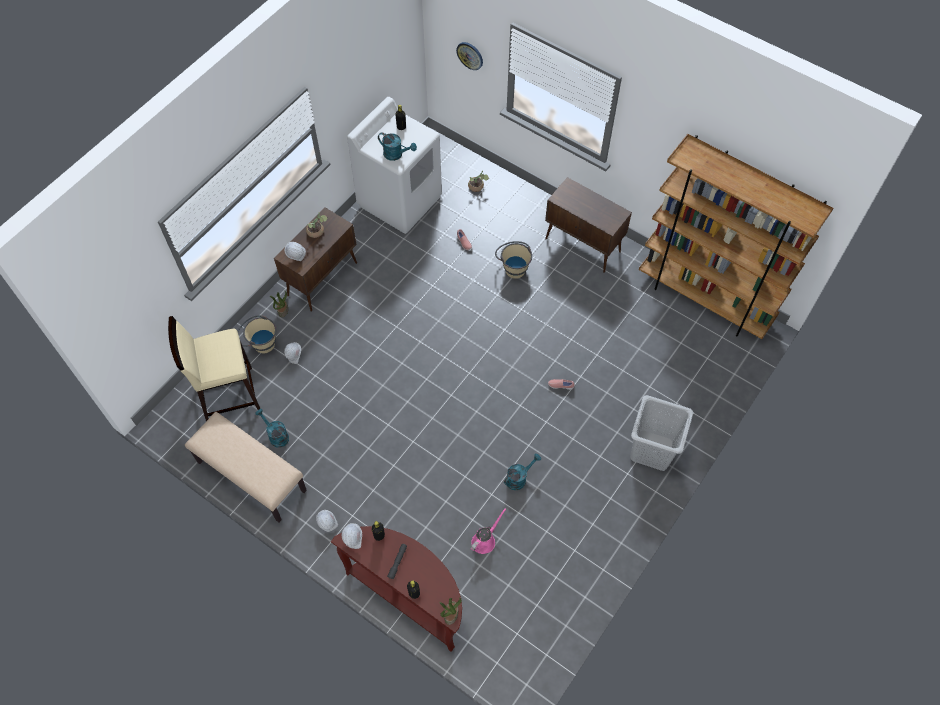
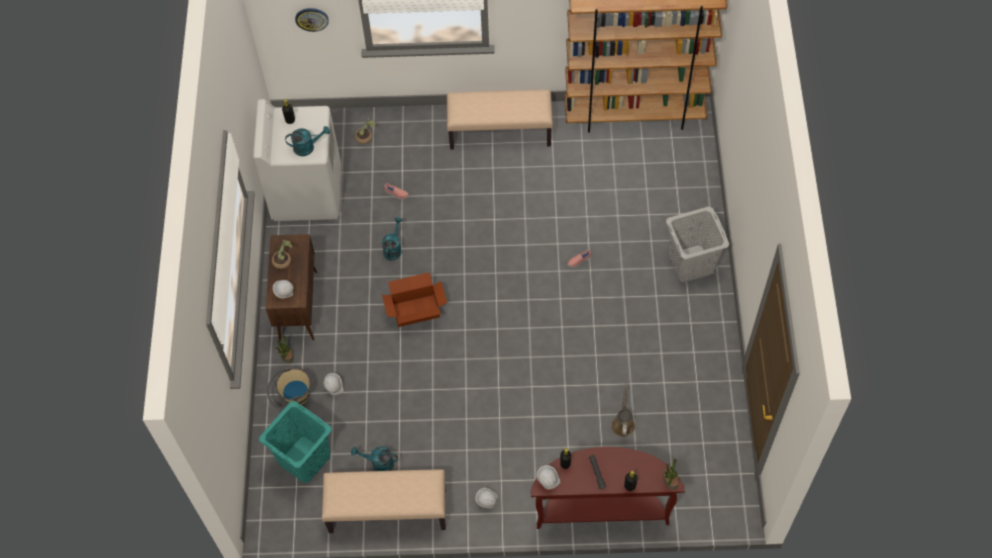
camera: 35 degrees left, 0 degrees up
beige stool [168,316,260,421] -> turquoise laundry basket [259,401,332,483]
pink watering can [471,508,507,554] -> brown watering can [611,383,635,437]
beige bucket [495,241,532,279] -> none
turquoise watering can [504,454,541,490] -> turquoise watering can moved to [382,217,402,261]
brown cabinet [545,177,632,273] -> beige bench [447,90,553,150]
none -> cardboard box [382,272,447,327]

